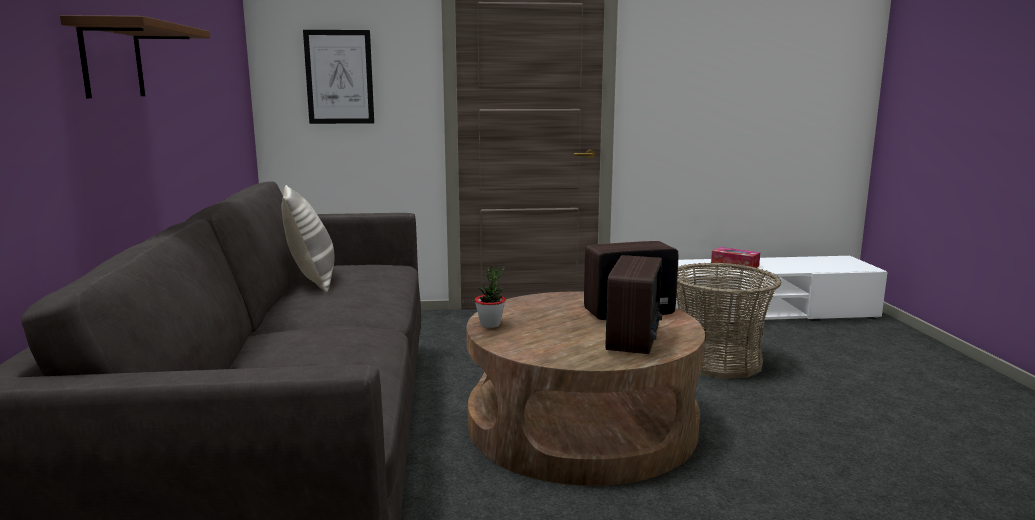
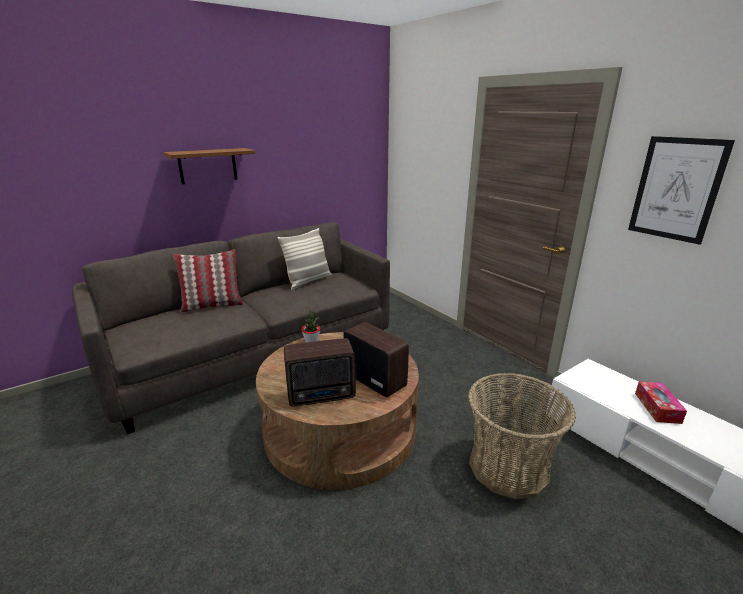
camera: 60 degrees right, 10 degrees up
picture [303,30,374,124] -> picture moved to [628,136,735,245]
none -> pillow [173,250,243,312]

